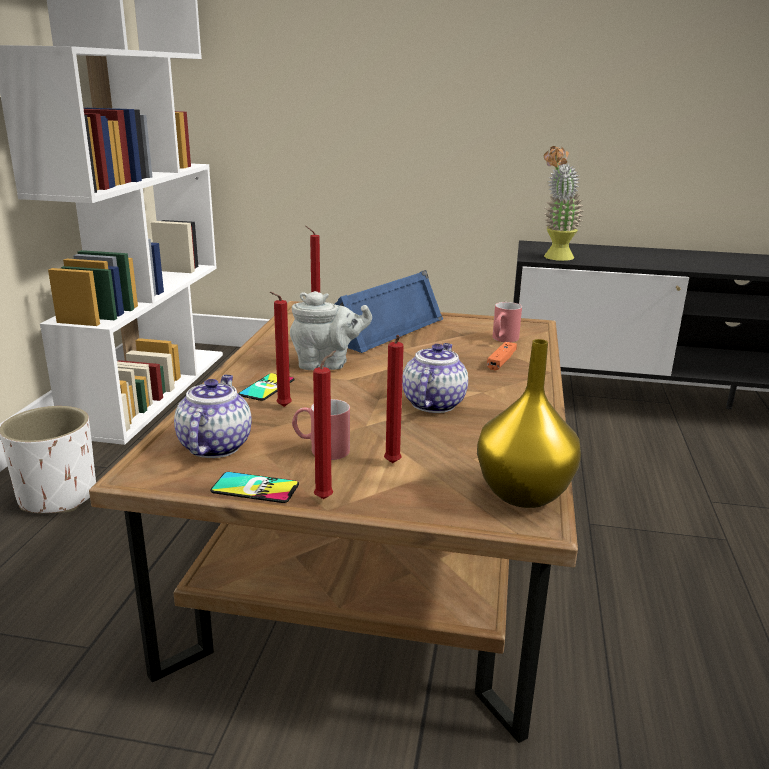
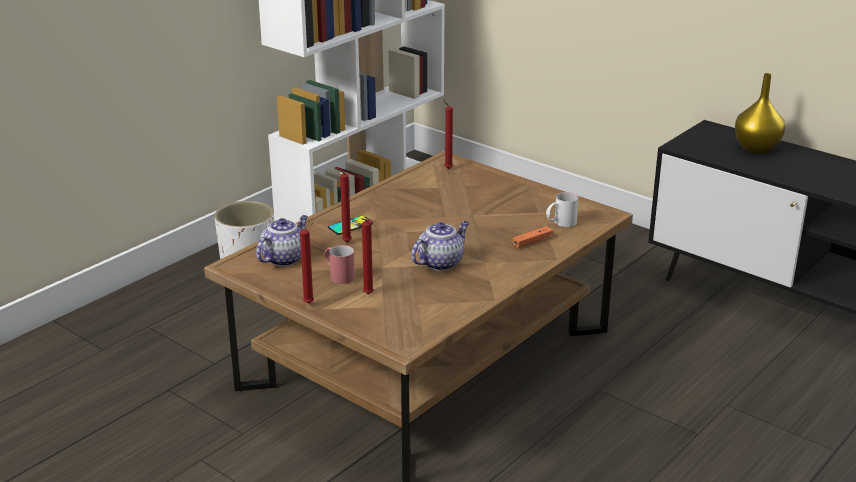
camera: 30 degrees right, 5 degrees up
phone [210,472,299,503] -> none
grey teapot [290,291,372,370] -> none
blue speaker [335,270,443,353] -> none
yellow vase [477,339,581,508] -> yellow vase moved to [735,73,785,154]
red mug [492,302,522,342] -> white mug [546,192,578,227]
potted plant [544,146,584,261] -> none

